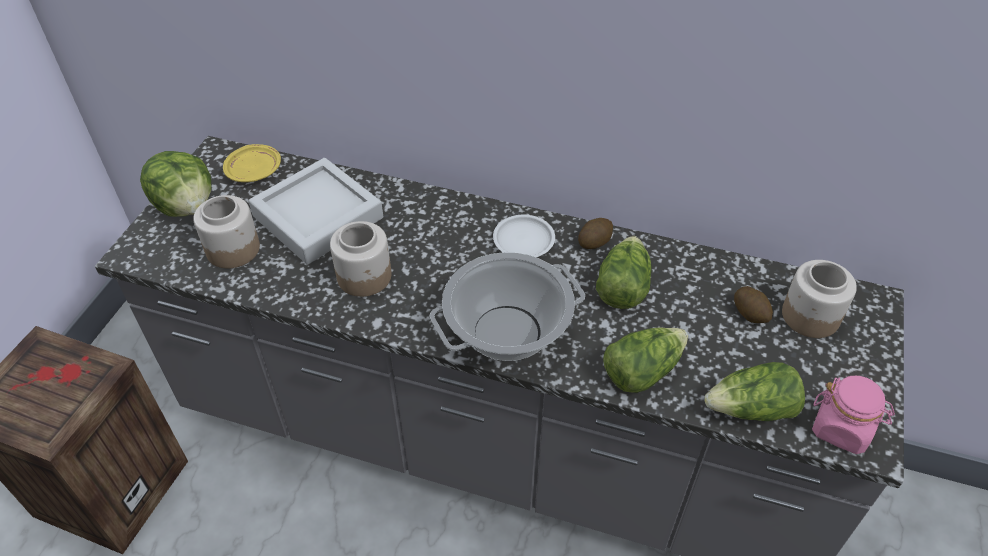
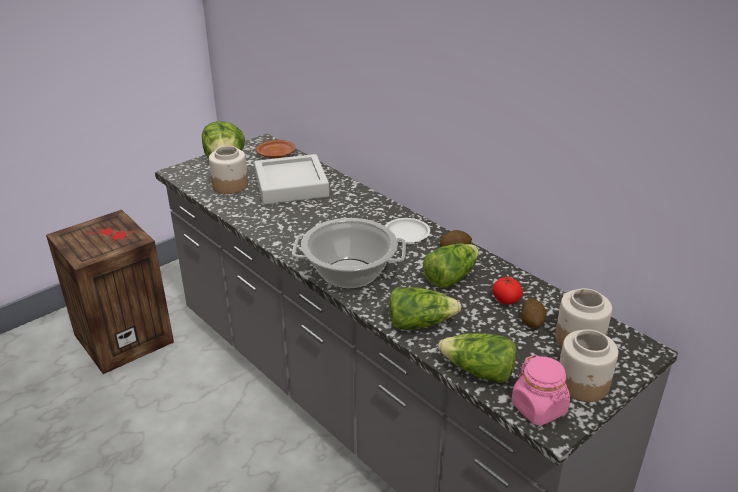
camera: 30 degrees right, 15 degrees down
yellow plate [223,144,281,182] -> brown plate [256,140,295,158]
jar [330,221,392,297] -> jar moved to [560,330,618,402]
none -> tomato [493,276,523,304]

